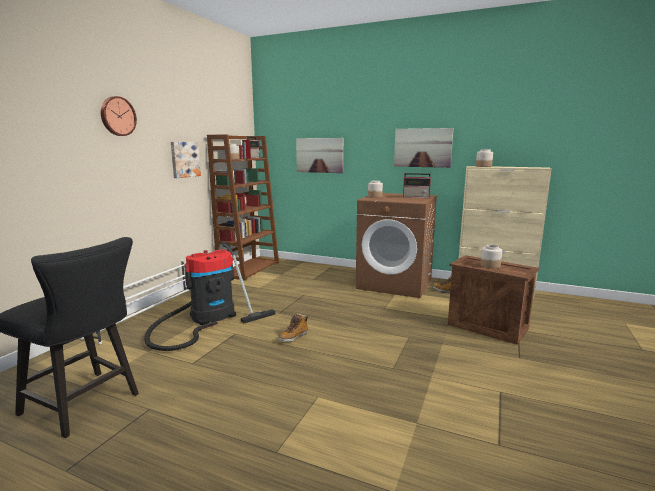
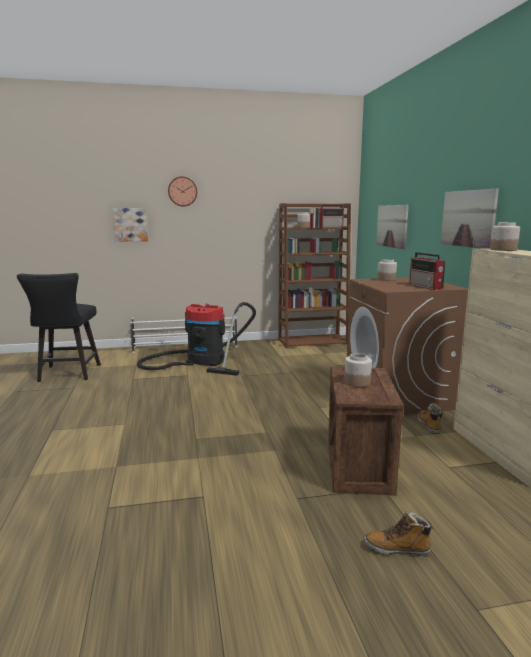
camera: 55 degrees right, 0 degrees up
picture [171,142,201,178] -> picture moved to [112,208,148,242]
boot [278,313,308,342] -> boot moved to [365,512,434,556]

